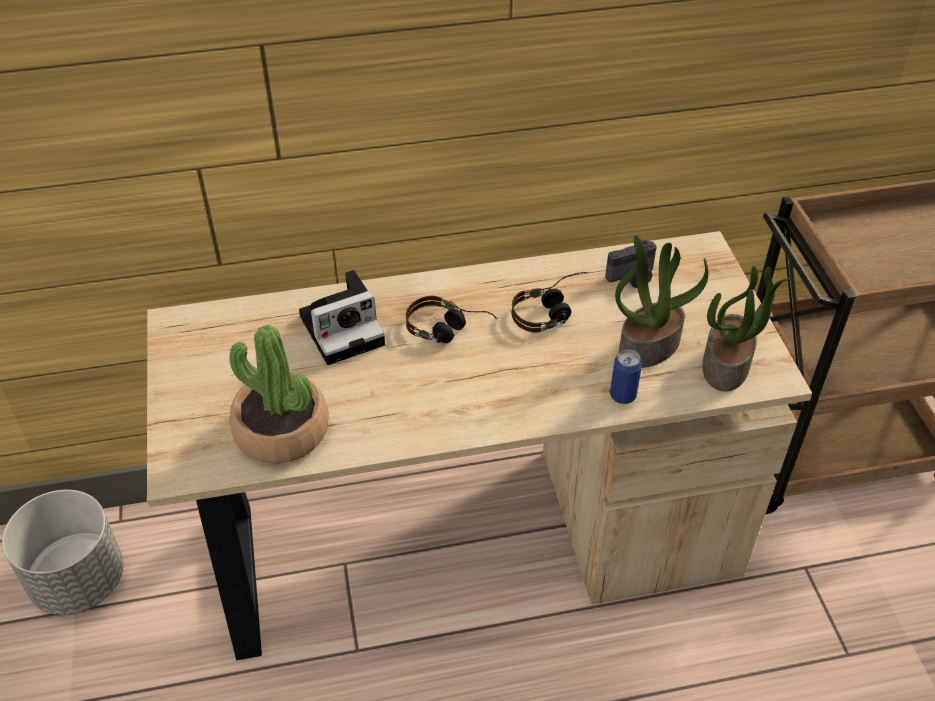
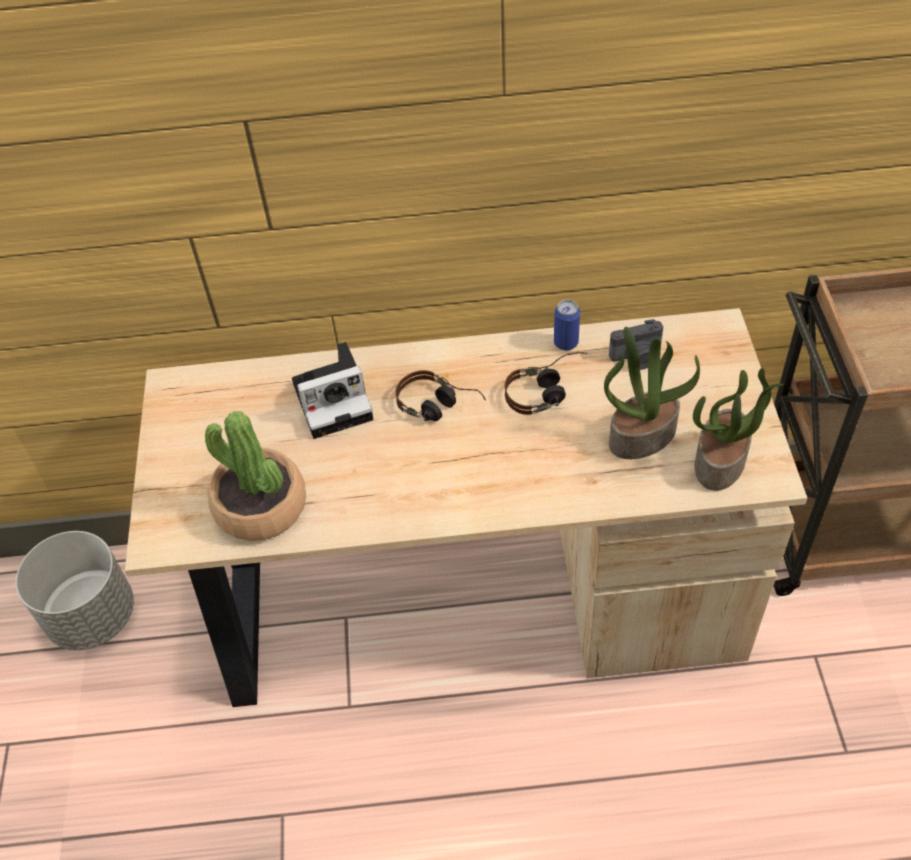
camera: 10 degrees right, 5 degrees up
can [610,350,642,404] -> can moved to [554,299,580,351]

